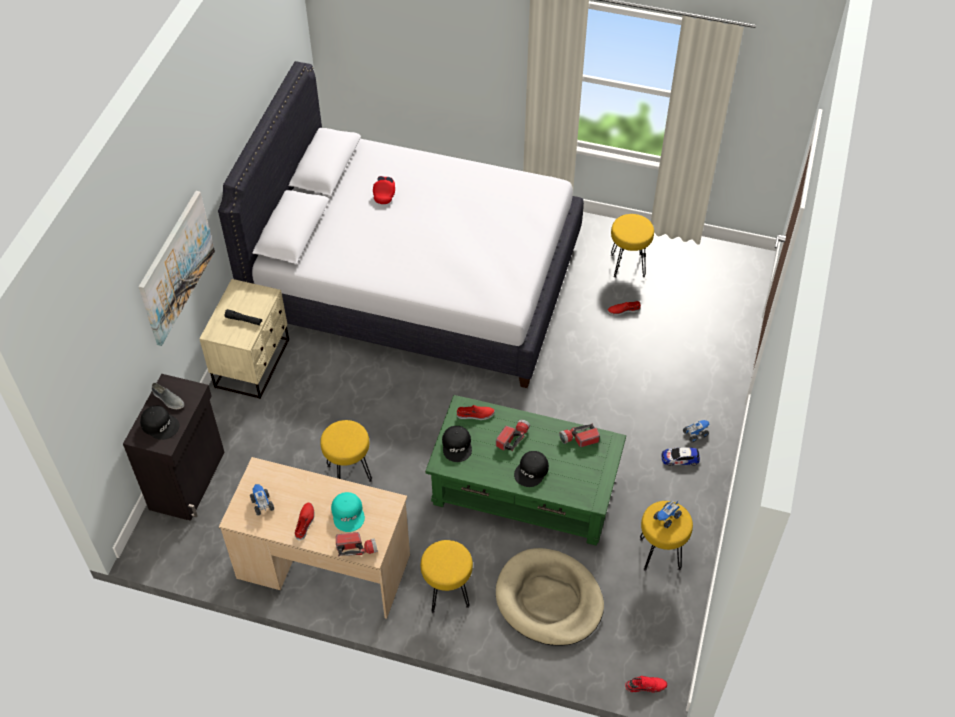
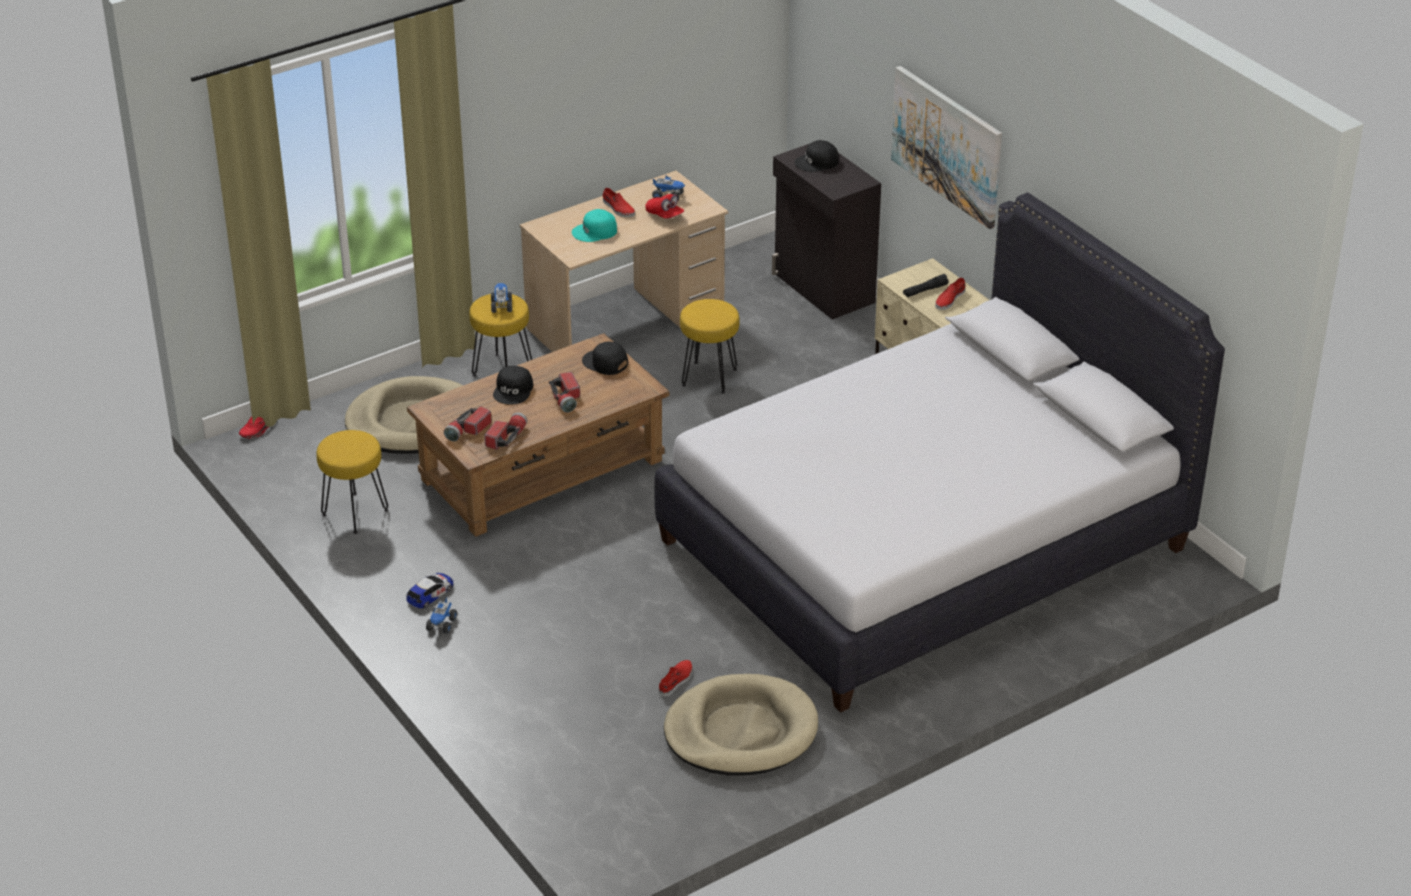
camera: 130 degrees right, 15 degrees down
grey shoe [152,383,184,409] -> none
turquoise cap [331,492,365,532] -> turquoise cap turned 45 degrees counterclockwise [572,209,617,242]
flashlight [336,532,378,556] -> flashlight moved to [444,406,492,441]
red cap [373,176,395,204] -> red cap moved to [645,194,684,219]
green coffee table [425,395,626,546] -> brown coffee table [407,333,669,537]
red shoe [457,405,495,420] -> red shoe moved to [935,278,965,310]
black cap [514,451,549,487] -> black cap turned 150 degrees counterclockwise [493,366,533,405]
yellow stool [611,214,654,278] -> beige dog bed [664,674,818,776]
toy truck [653,501,682,528] -> toy truck moved to [491,283,512,313]

